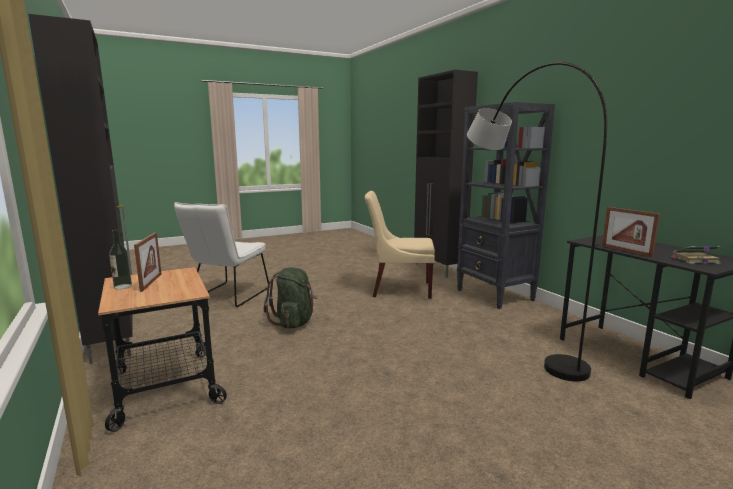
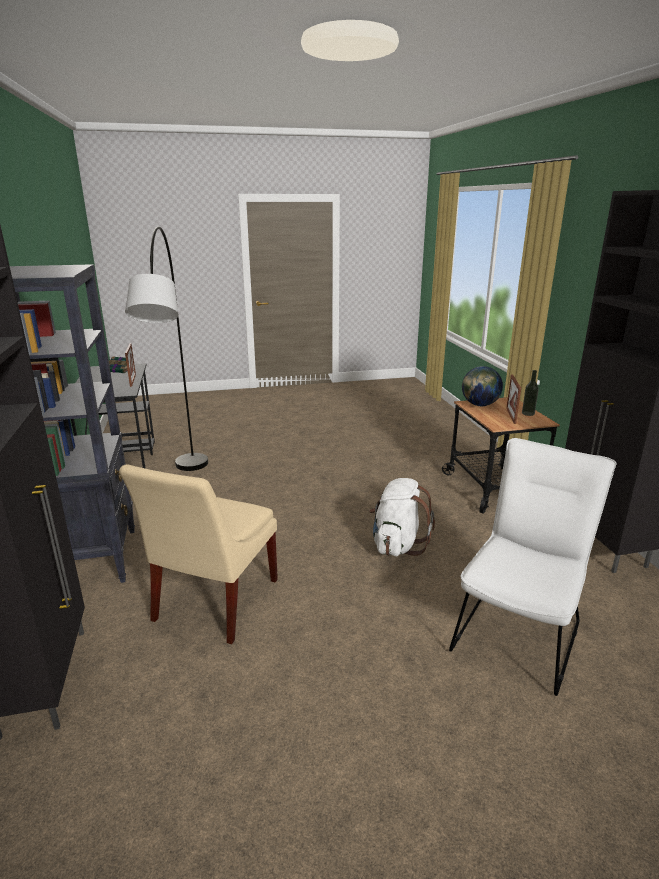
camera: 165 degrees left, 10 degrees up
green backpack [264,267,317,329] -> white backpack [369,478,435,556]
beige chair [365,191,435,299] -> beige chair turned 90 degrees clockwise [119,464,278,644]
none -> globe [462,366,503,406]

